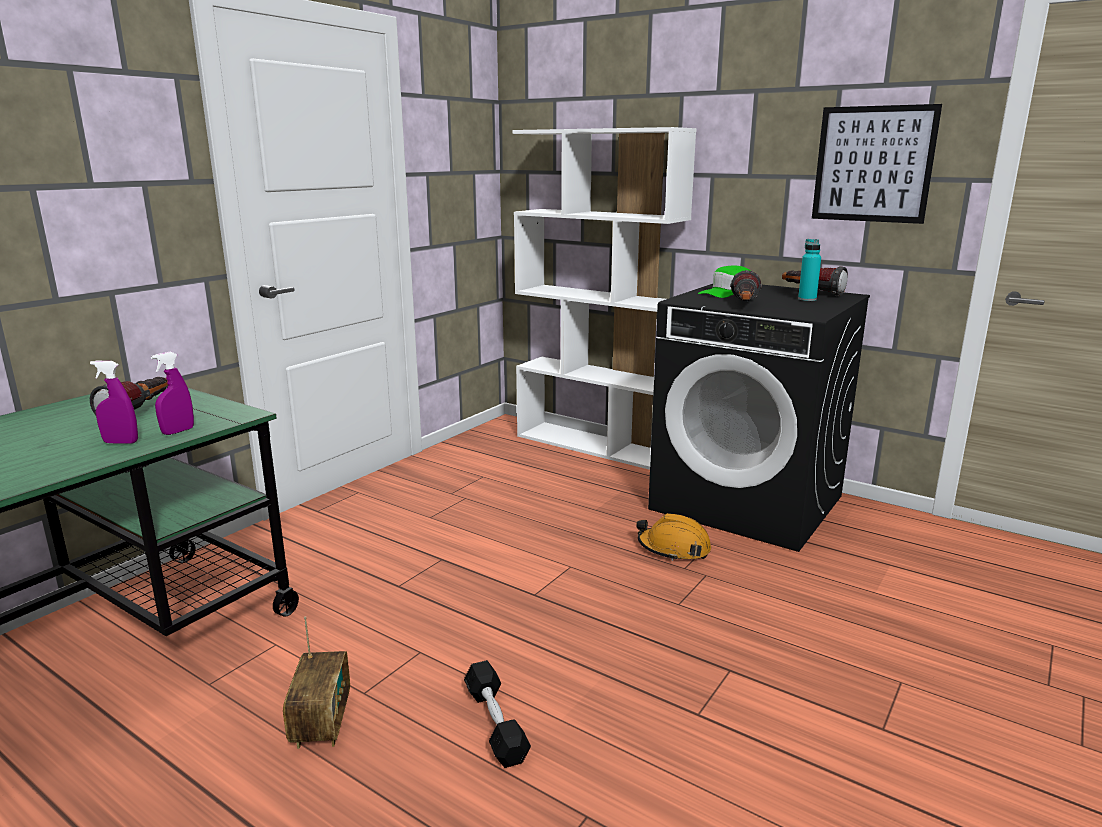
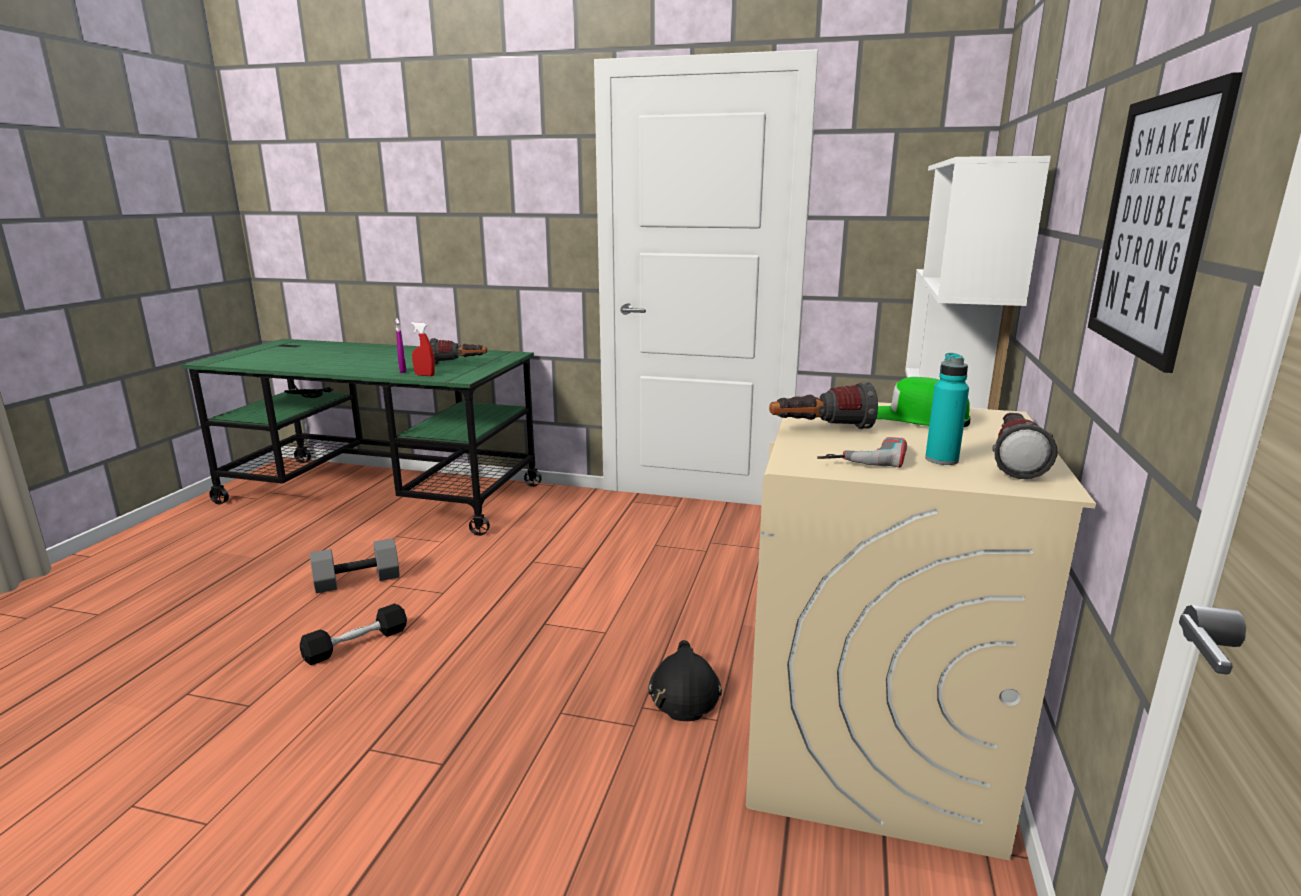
camera: 70 degrees right, 0 degrees up
purple spray bottle [151,352,194,435] -> red spray bottle [411,322,435,376]
radio [283,616,350,749] -> grey dumbbell [310,538,400,594]
orange hard hat [636,513,711,561] -> black hard hat [648,640,722,721]
black washing machine [648,284,870,552] -> beige washing machine [746,397,1096,861]
none -> power drill [817,437,907,468]

